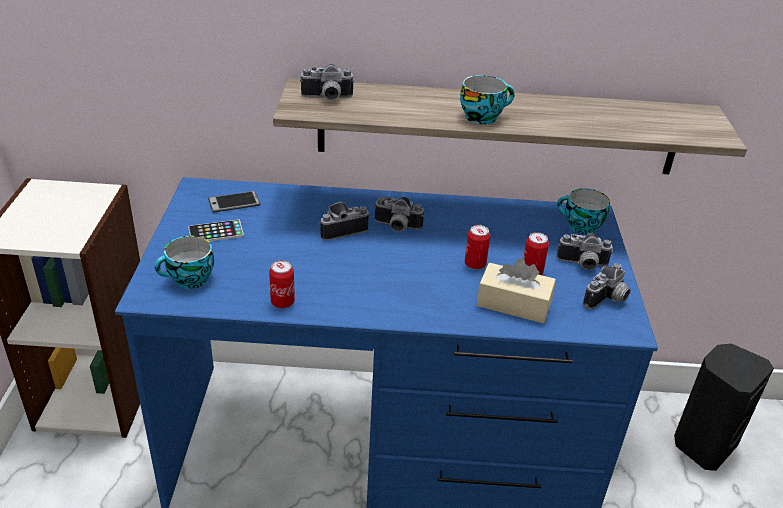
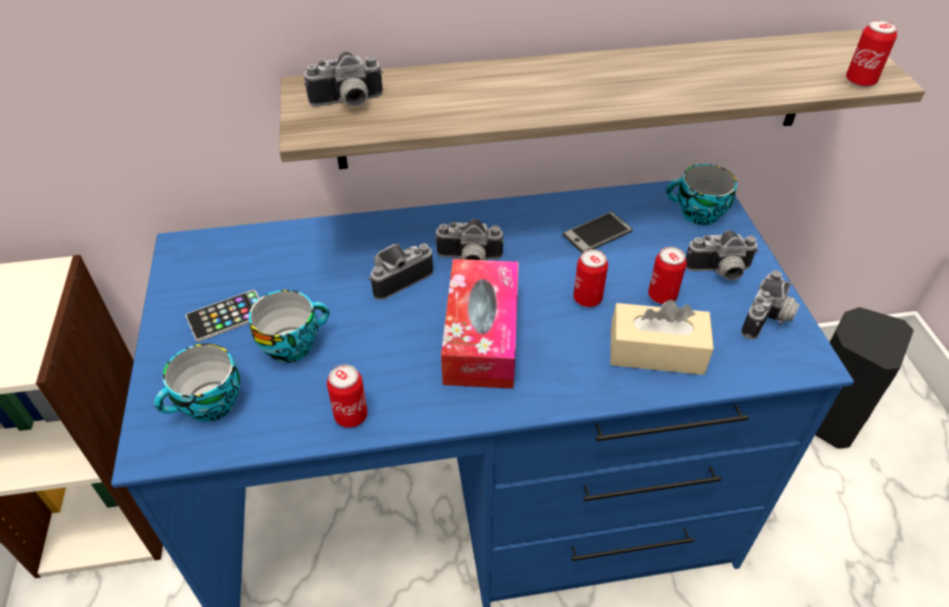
camera: 10 degrees left, 10 degrees up
phone [208,191,261,213] -> phone moved to [562,212,633,253]
cup [460,75,515,125] -> cup moved to [249,290,329,363]
none -> tissue box [441,259,519,389]
none -> can [846,20,897,87]

